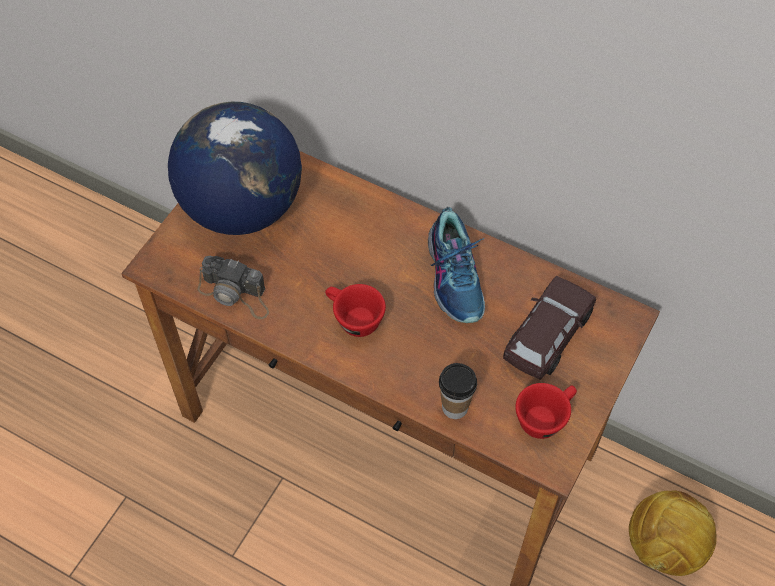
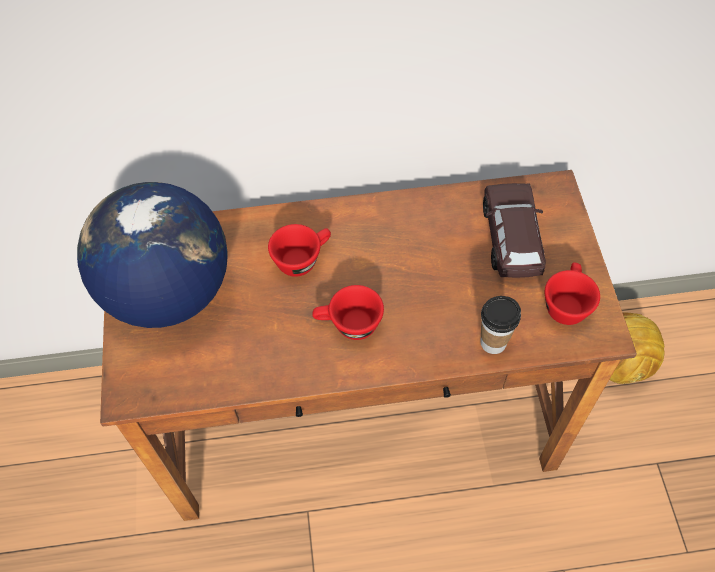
camera: 35 degrees left, 0 degrees up
camera [197,256,269,319] -> none
shoe [428,207,485,323] -> none
none -> red cup [268,224,331,277]

